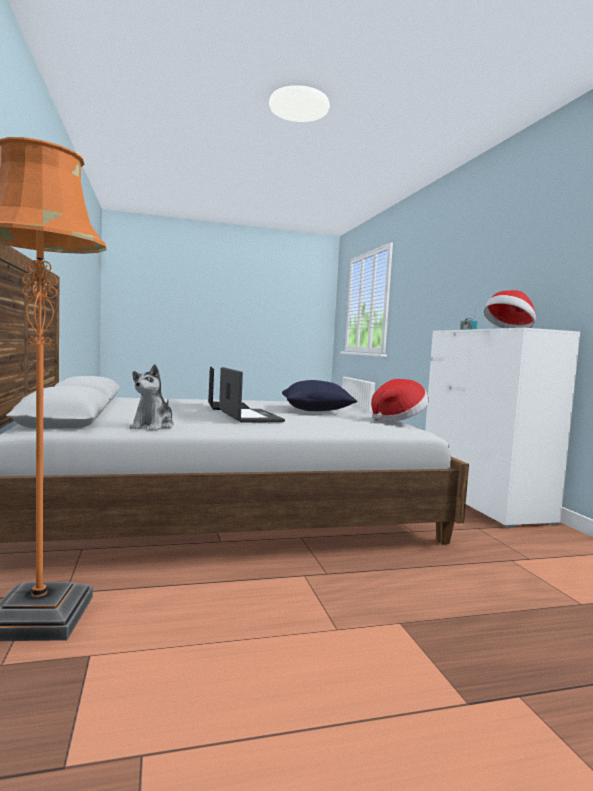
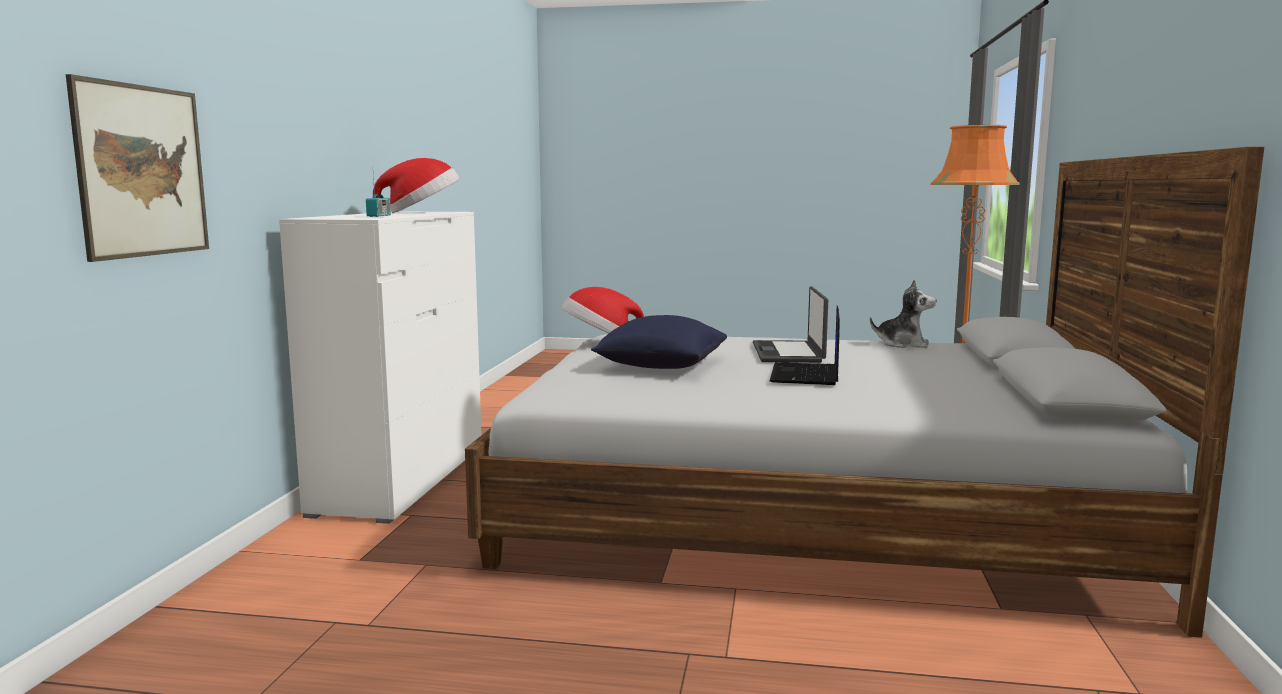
camera: 155 degrees left, 5 degrees up
plush toy [129,364,174,431] -> plush toy turned 75 degrees clockwise [870,279,937,348]
none -> picture [66,74,209,262]

